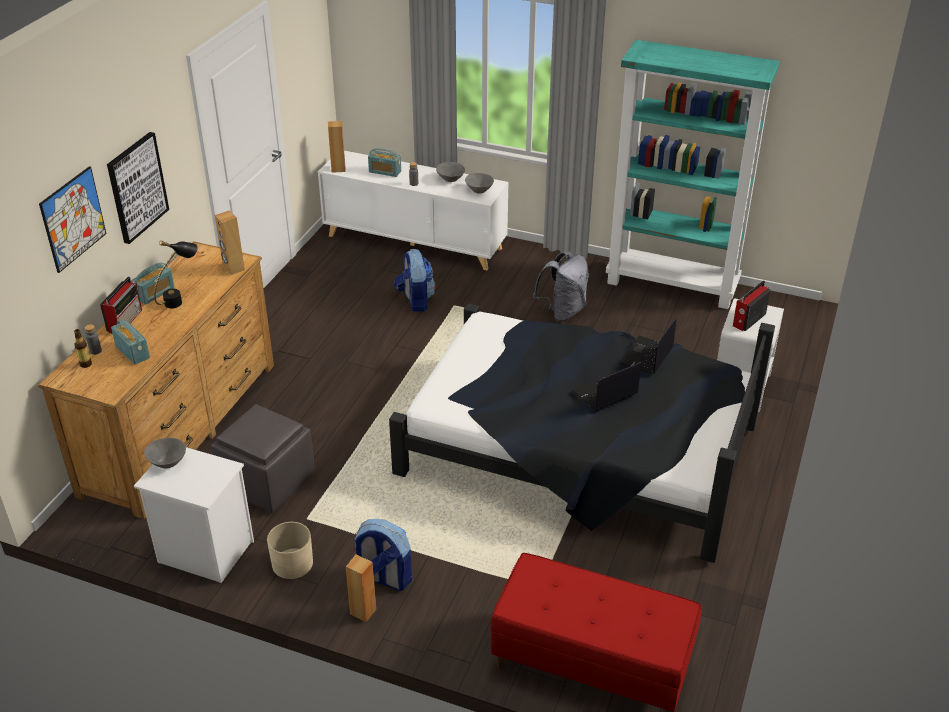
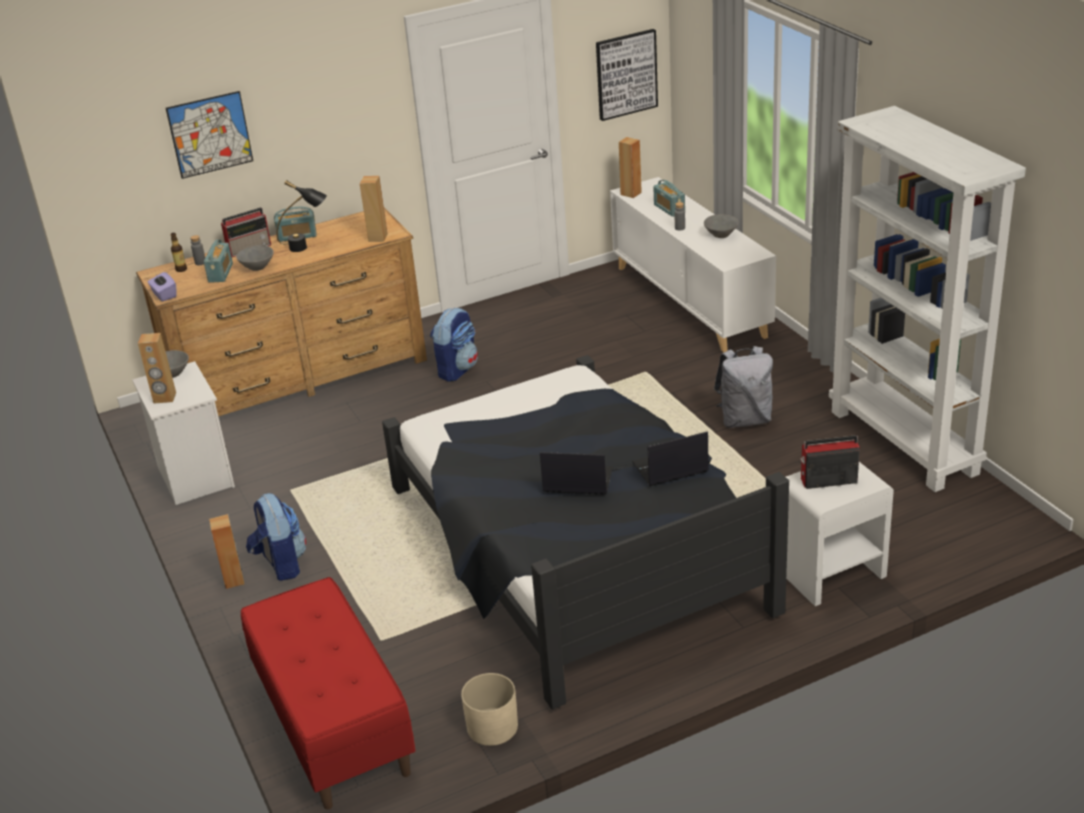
camera: 45 degrees right, 5 degrees down
picture [107,132,169,244] -> picture moved to [596,29,658,121]
grey ottoman [211,404,315,513] -> none
beige planter [267,522,313,579] -> beige planter moved to [461,673,518,746]
backpack [394,249,436,312] -> backpack moved to [430,307,478,382]
grey bowl [465,173,494,194] -> grey bowl moved to [236,245,274,271]
turquoise bookcase [606,40,780,309] -> white bookcase [829,106,1026,492]
none -> brown speaker [138,333,176,404]
none -> purple tissue box [148,272,177,301]

